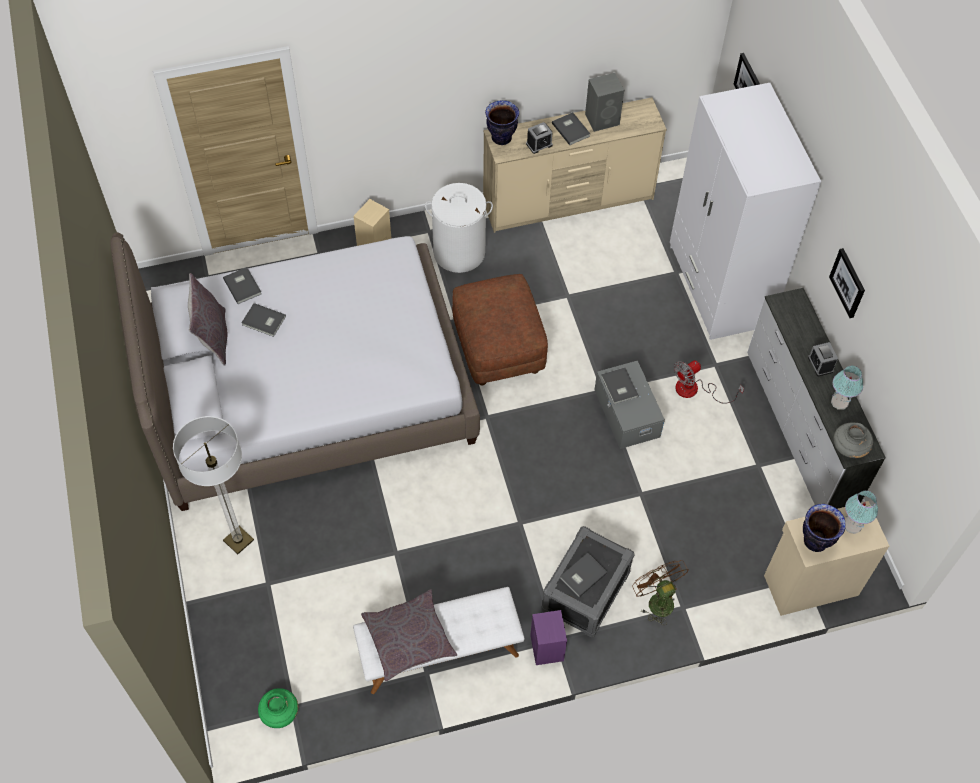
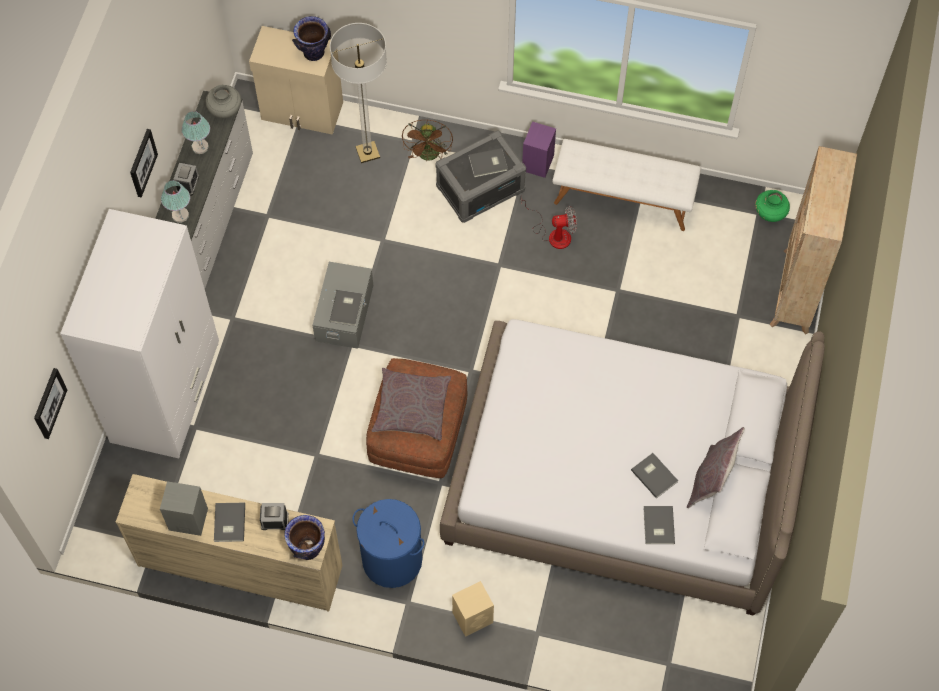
camera: 150 degrees left, 5 degrees up
floor lamp [173,416,254,554] -> floor lamp moved to [330,23,387,163]
grey pillow [361,589,457,681] -> grey pillow moved to [371,368,451,440]
white laundry basket [425,183,493,273] -> blue laundry basket [353,499,424,588]
fan [674,360,744,404] -> fan moved to [521,197,577,249]
table lamp [845,491,878,534] -> table lamp moved to [161,180,190,223]
none -> beige bookcase [770,146,857,334]

